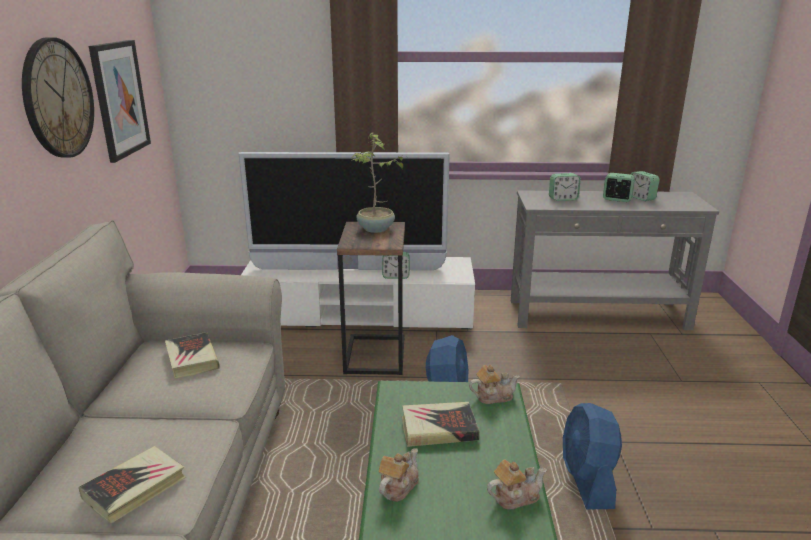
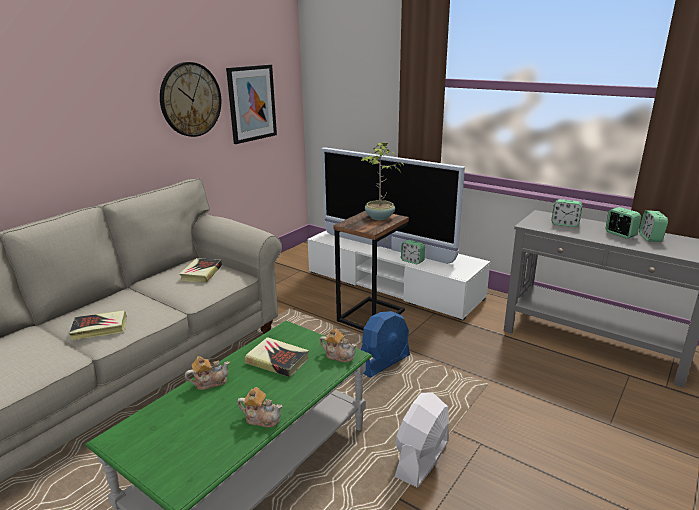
camera: 35 degrees right, 0 degrees up
blue fan [563,403,622,510] -> white fan [395,392,449,487]

